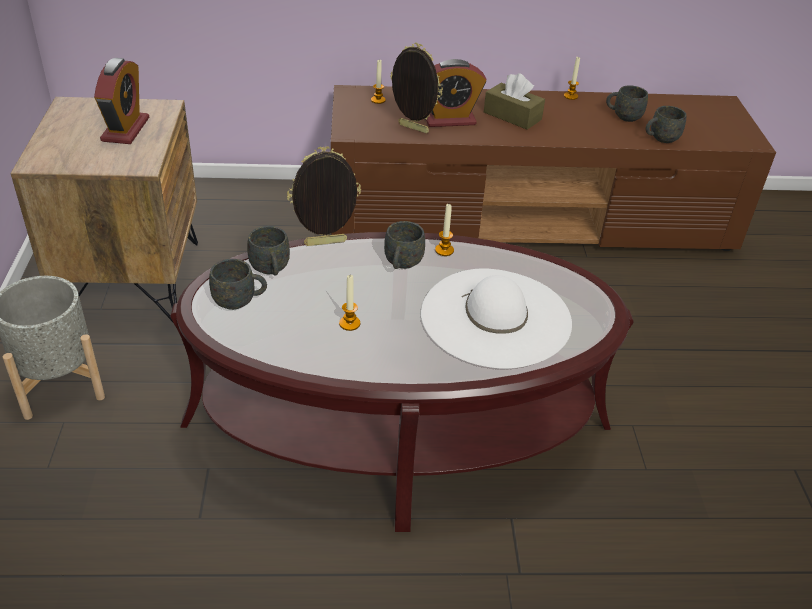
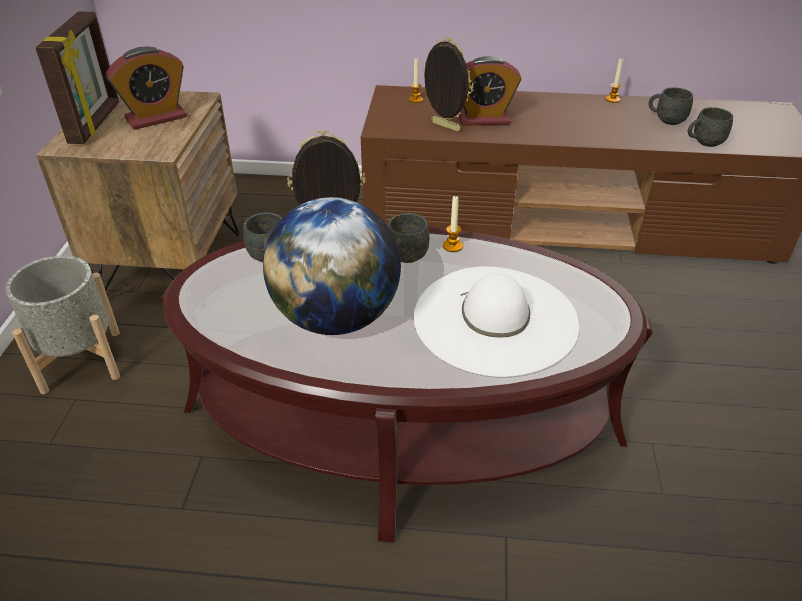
camera: 10 degrees right, 0 degrees up
alarm clock [94,58,149,144] -> alarm clock turned 45 degrees clockwise [106,47,187,130]
grey mug [209,259,267,310] -> none
candle [339,275,360,331] -> globe [263,197,401,335]
brown tissue box [484,73,545,130] -> none
none -> picture frame [36,11,119,144]

